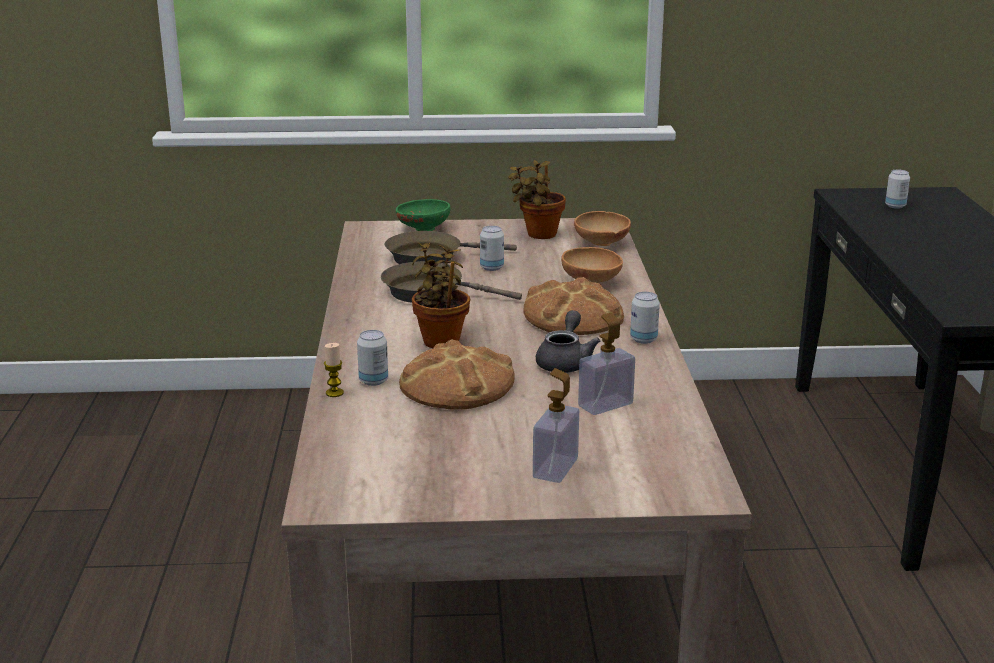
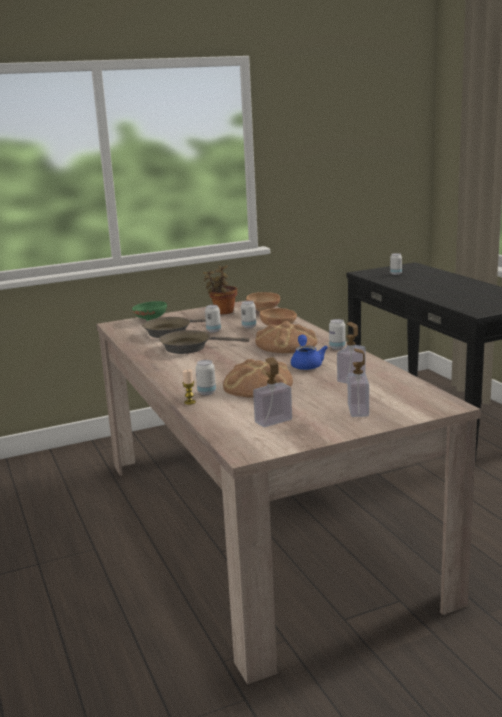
camera: 20 degrees left, 5 degrees down
potted plant [412,243,470,348] -> none
grey teapot [536,310,600,373] -> blue teapot [291,335,328,370]
none -> can [241,301,256,328]
none -> soap dispenser [253,357,292,427]

